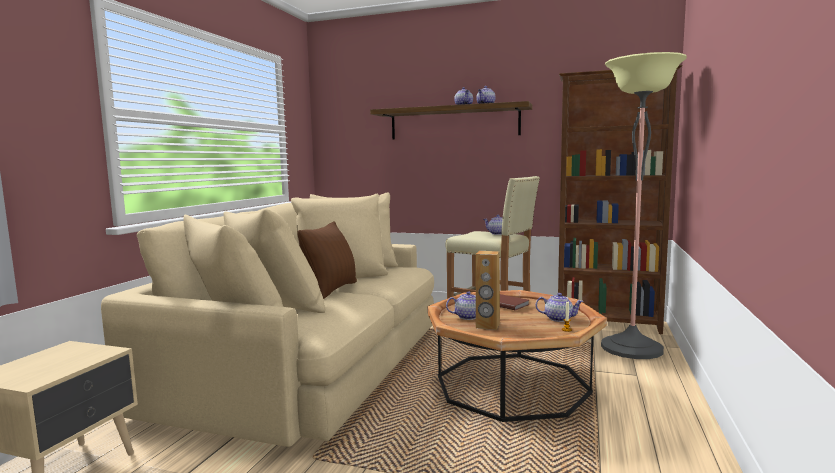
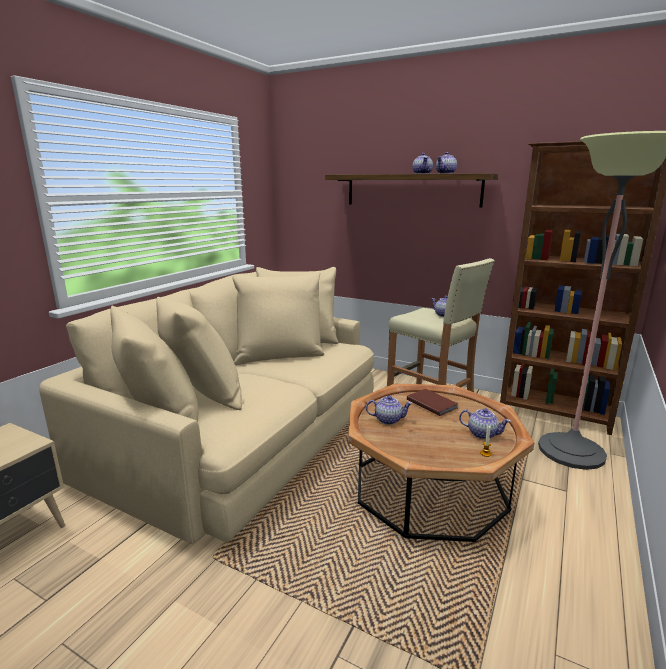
camera: 10 degrees right, 10 degrees up
brown pillow [297,222,357,299] -> none
brown speaker [476,251,500,330] -> none

